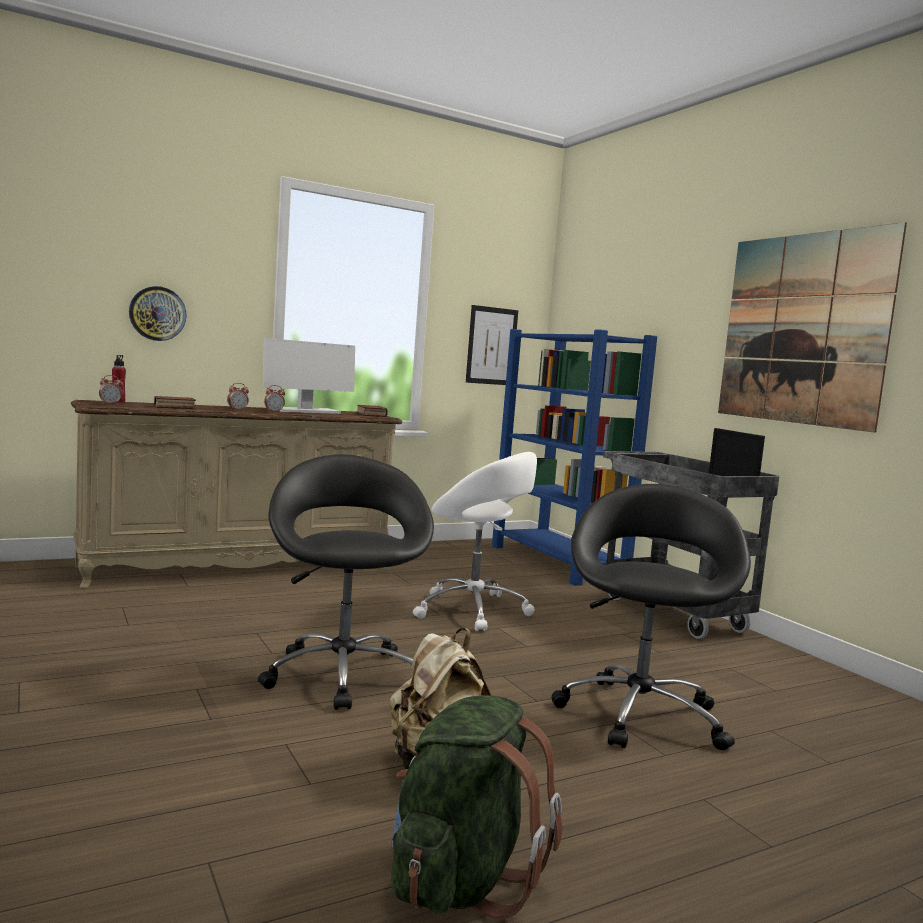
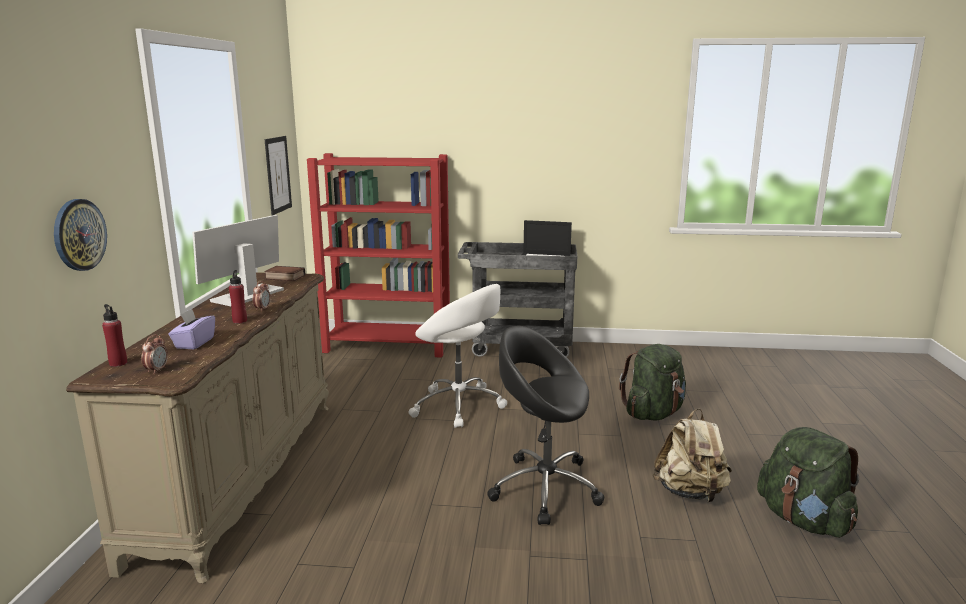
camera: 55 degrees left, 10 degrees up
book [154,396,196,409] -> purple tissue box [168,309,215,350]
alarm clock [227,383,249,411] -> red bottle [229,270,247,324]
monitor [263,338,355,414] -> monitor turned 150 degrees counterclockwise [192,215,284,306]
white office chair [413,452,537,631] -> white office chair turned 60 degrees clockwise [408,284,507,428]
blue bookcase [492,329,657,586] -> red bookcase [307,153,450,358]
black office chair [551,484,751,750] -> green backpack [619,344,686,420]
picture [718,222,907,433] -> none

